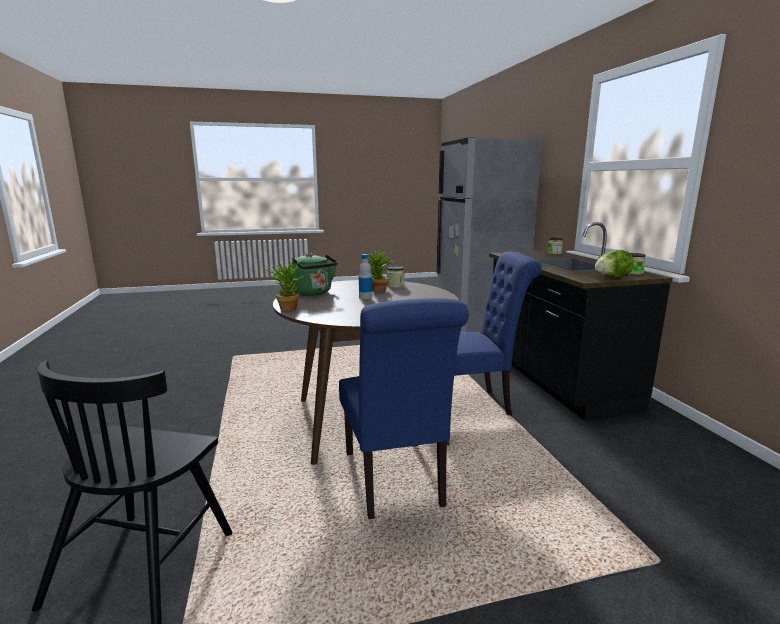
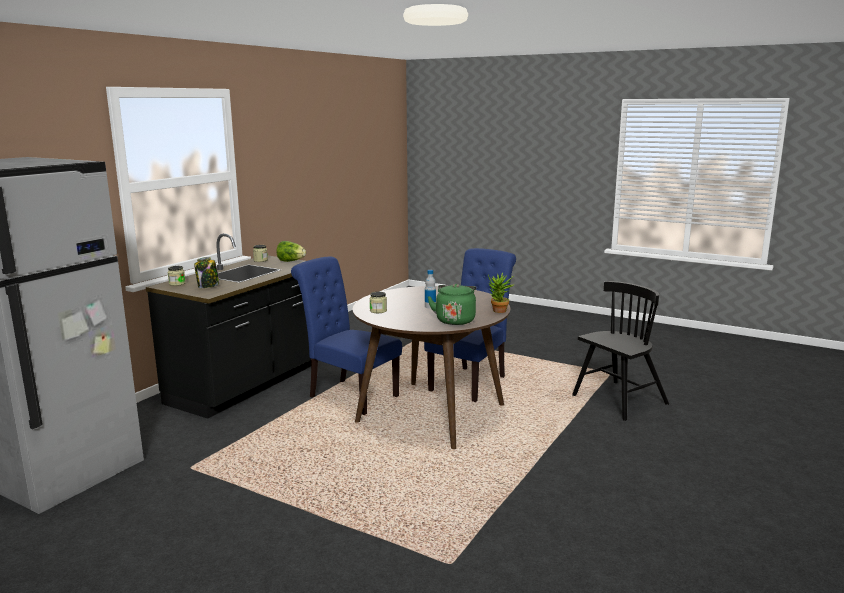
camera: 135 degrees left, 0 degrees up
potted plant [365,250,393,292] -> none
none -> jar [194,257,220,288]

